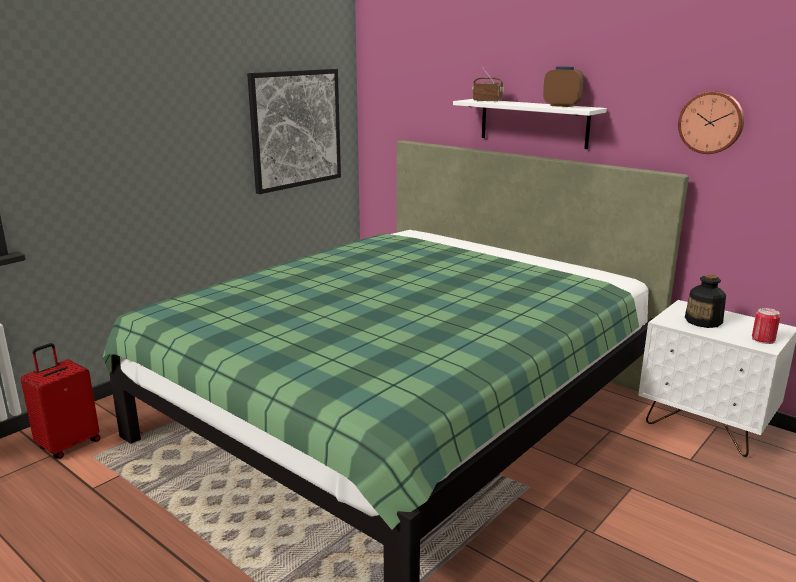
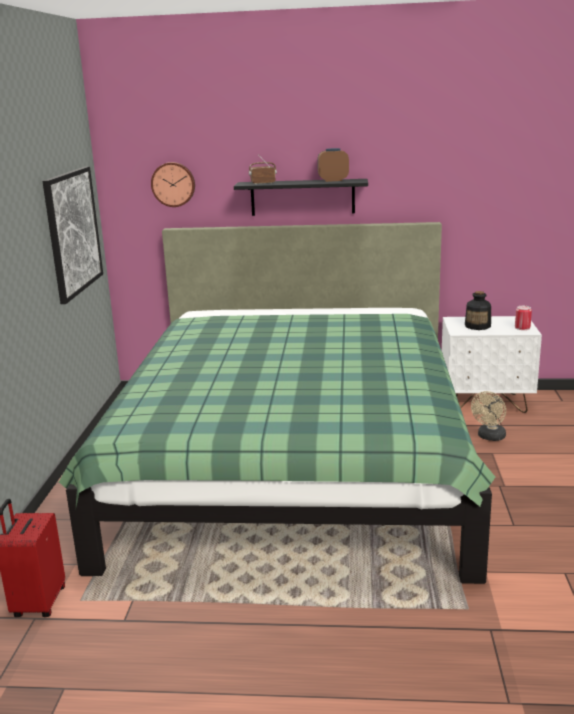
camera: 35 degrees left, 0 degrees up
white shelf [453,99,607,149] -> black shelf [234,179,368,216]
wall clock [678,91,744,154] -> wall clock moved to [151,162,195,207]
none -> beige fan [471,391,506,441]

